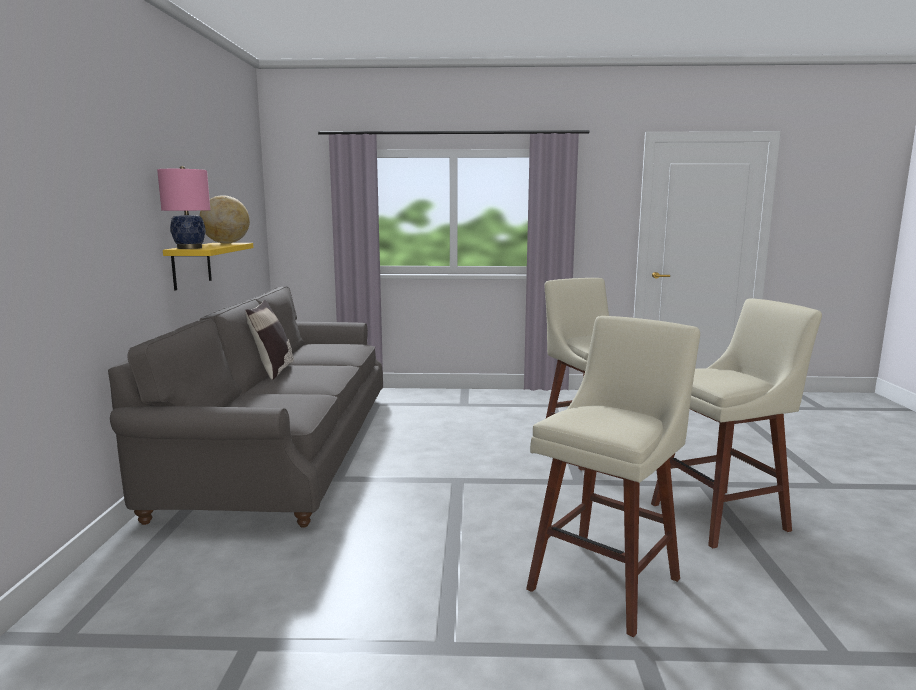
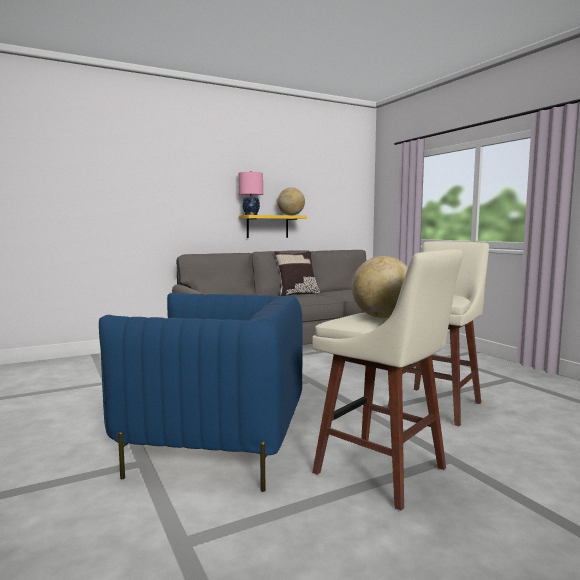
camera: 60 degrees right, 5 degrees down
beige stool [526,316,700,637] -> blue armchair [99,293,303,492]
none -> globe [352,256,408,318]

